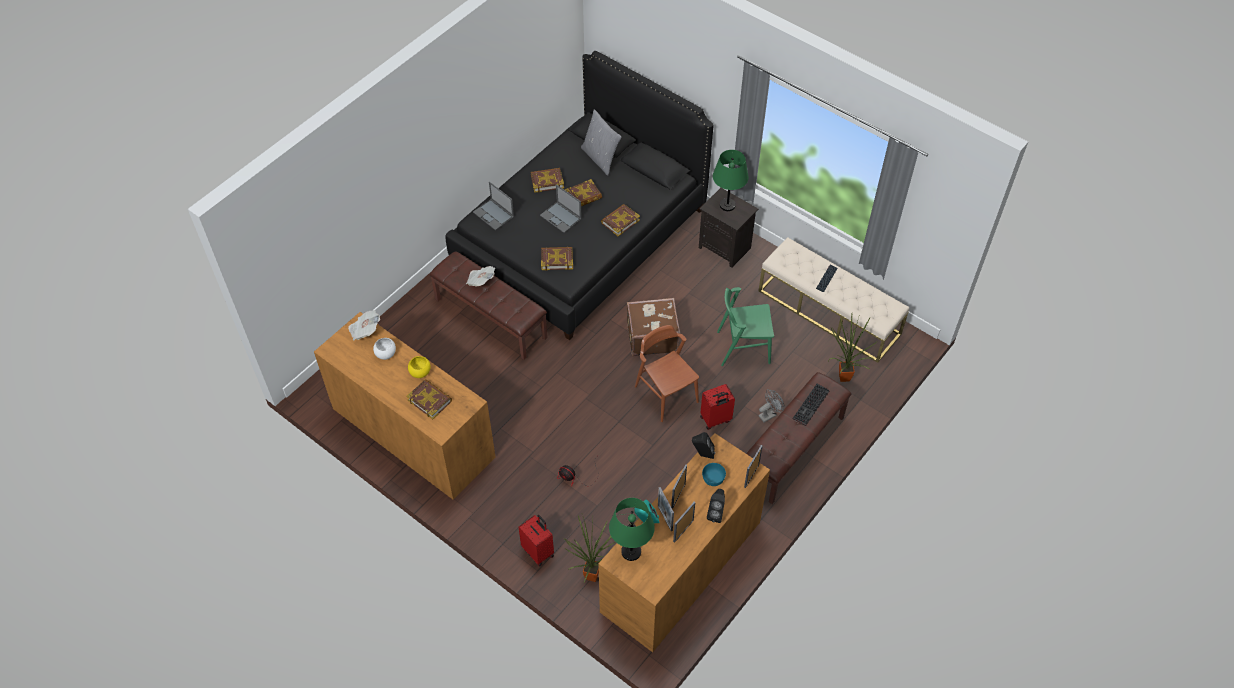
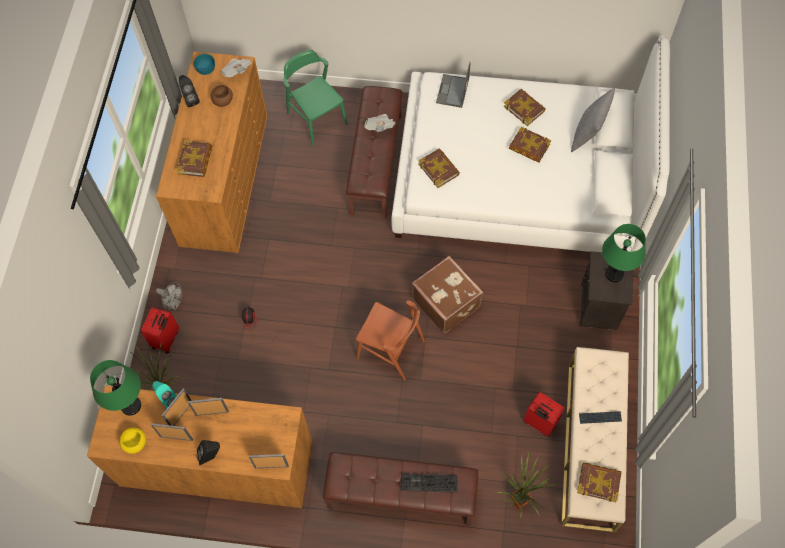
camera: 60 degrees right, 10 degrees up
white bowl [373,338,396,360] -> brown bowl [211,85,233,107]
yellow bowl [408,356,431,378] -> yellow bowl moved to [119,428,146,454]
black bed [445,51,713,340] -> white bed [391,35,670,252]
laptop [540,184,582,233] -> none
book [601,204,640,236] -> book moved to [577,463,621,502]
brown chair [635,325,699,422] -> brown chair turned 90 degrees clockwise [356,300,425,380]
black speaker [692,432,715,459] -> black speaker moved to [179,75,200,107]
red suitcase [700,384,735,430] -> red suitcase moved to [523,392,564,437]
turquoise bowl [702,463,726,486] -> turquoise bowl moved to [193,54,215,75]
green chair [717,287,774,366] -> green chair moved to [283,50,348,146]
grey fan [758,389,784,422] -> grey fan moved to [156,282,182,310]

